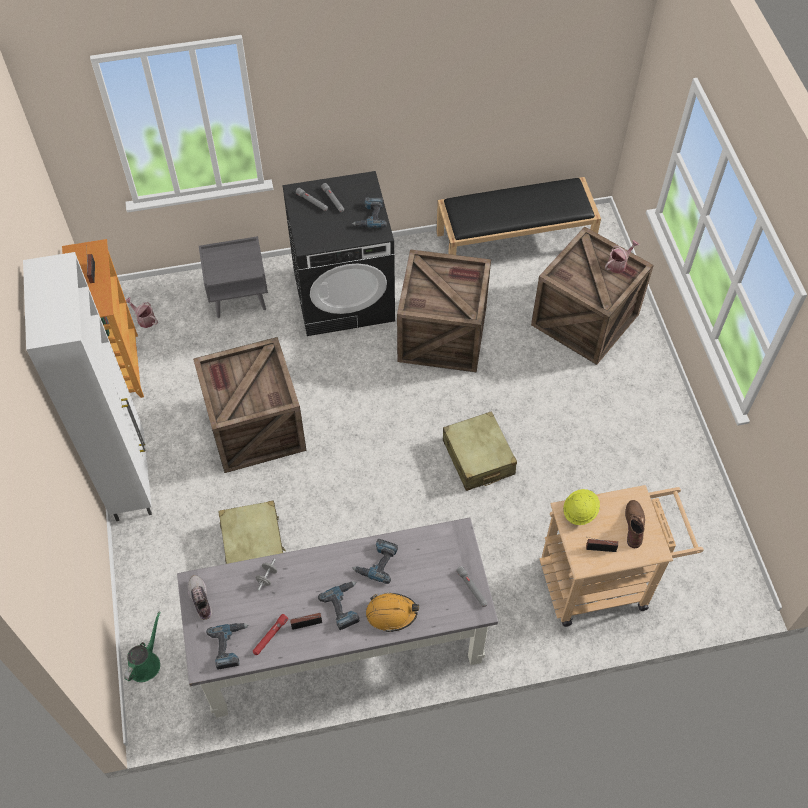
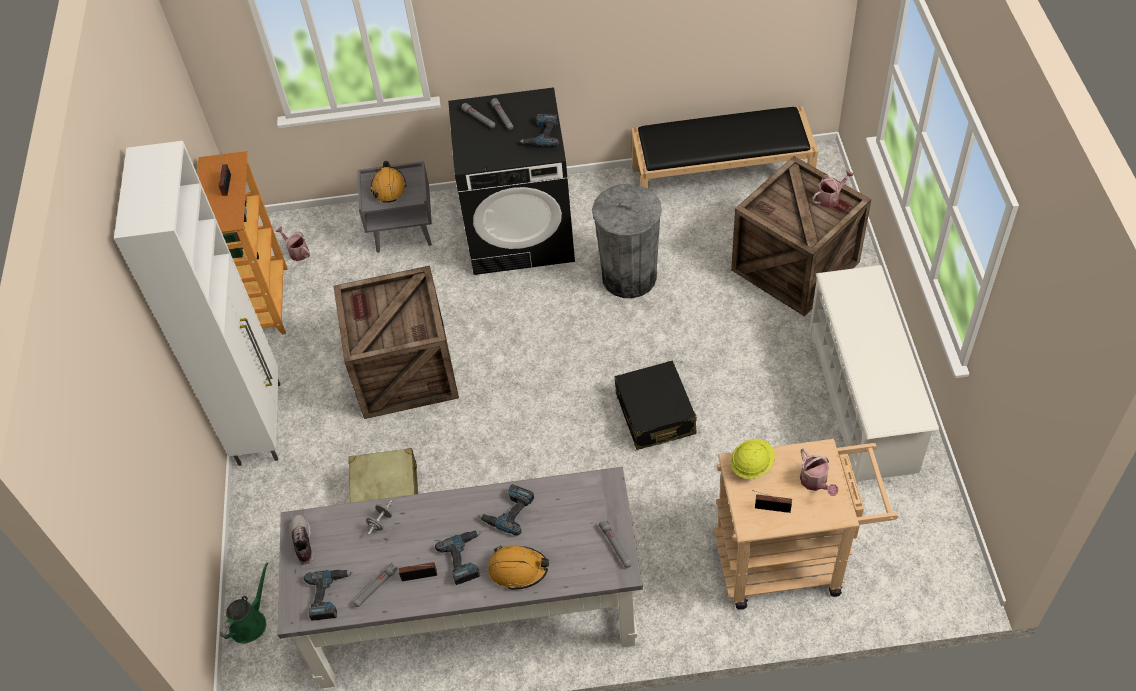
camera: 10 degrees right, 5 degrees down
red flashlight [253,614,288,655] -> grey flashlight [353,562,399,607]
crate [397,249,491,372] -> grey trash can [592,184,662,298]
beige suitcase [443,411,517,491] -> black suitcase [614,360,696,450]
brown boot [625,500,645,548] -> watering can [800,449,839,496]
none -> orange hard hat [371,161,406,203]
none -> white shoe rack [809,265,939,484]

